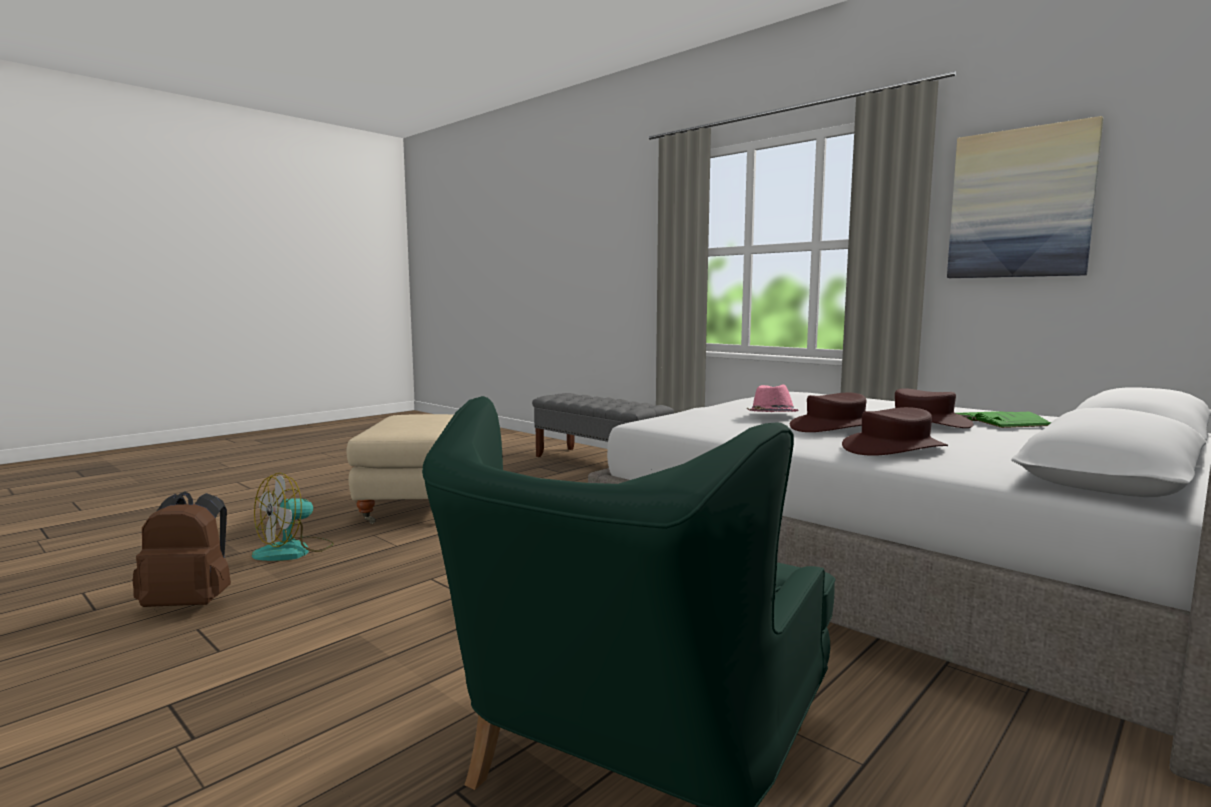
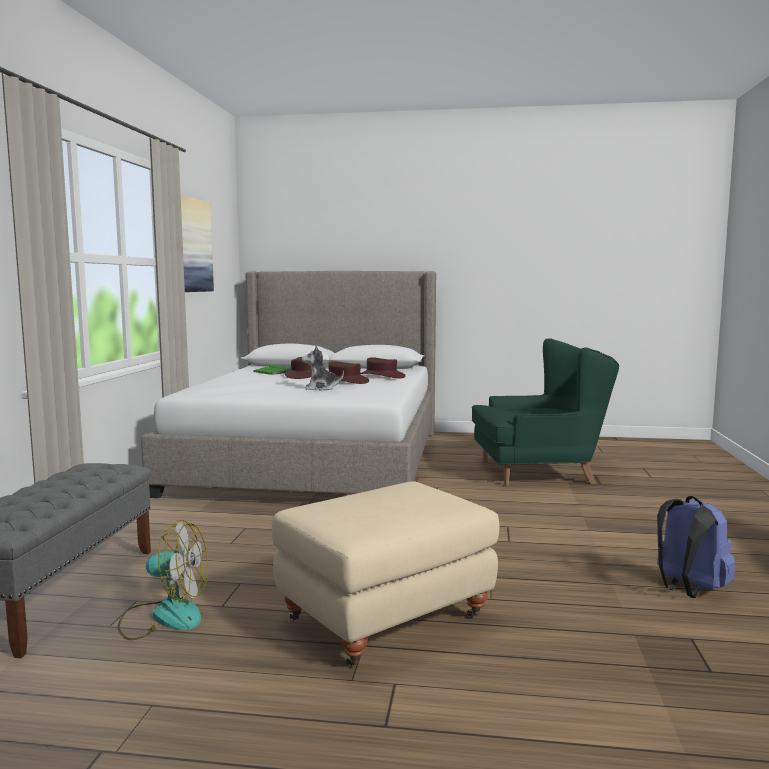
camera: 125 degrees left, 0 degrees up
brown backpack [133,492,231,607] -> blue backpack [657,496,735,598]
fan [252,473,334,561] -> fan moved to [118,520,208,640]
pink hat [747,384,799,412] -> plush toy [301,345,344,391]

